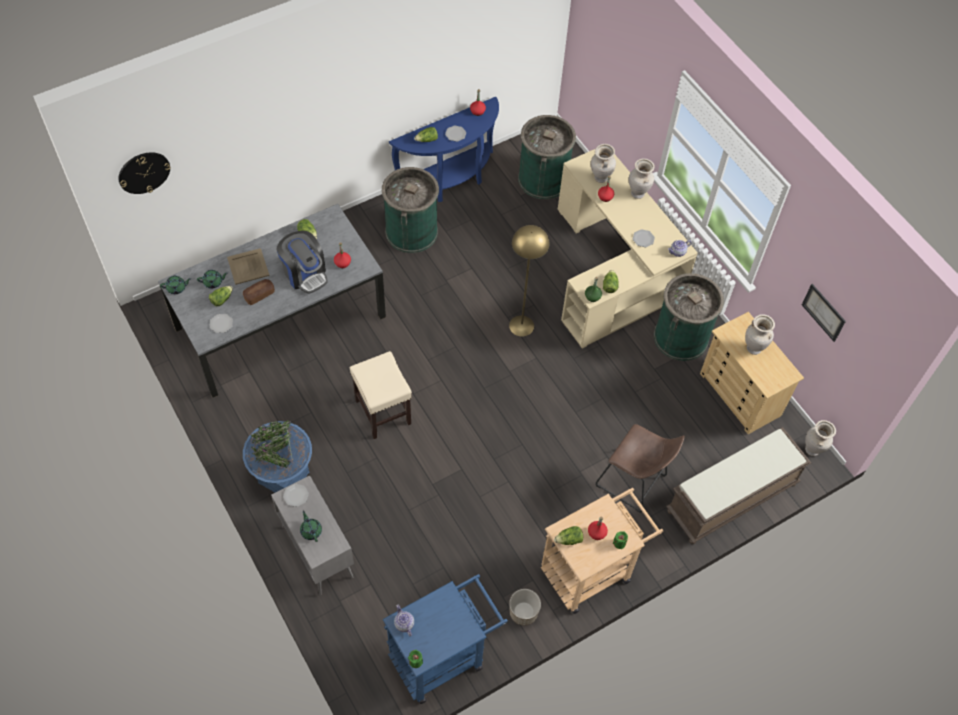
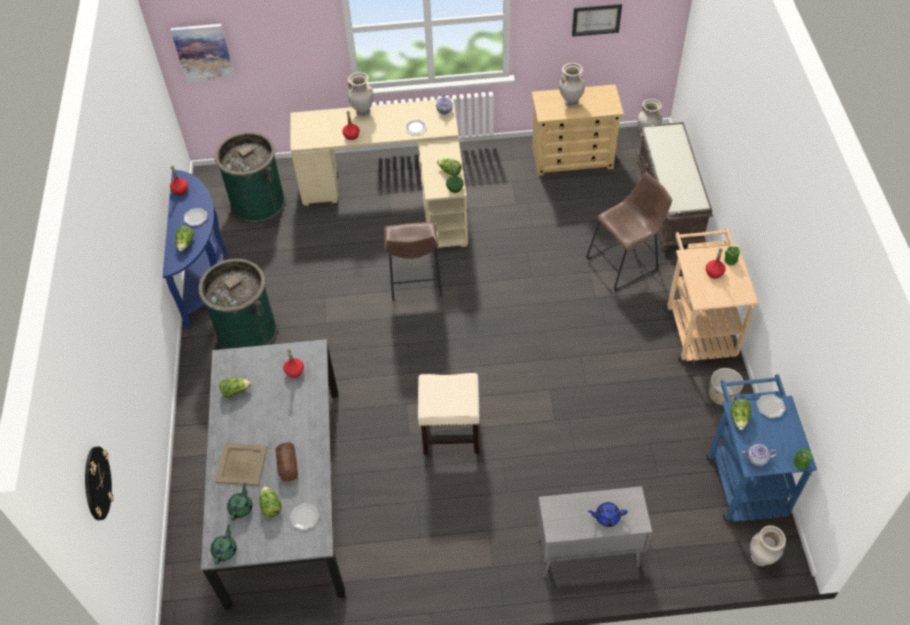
camera: 60 degrees left, 5 degrees down
blue planter [243,420,312,492] -> none
coffee machine [277,231,328,294] -> none
plate [283,484,309,507] -> plate moved to [756,394,786,418]
green teapot [300,511,322,542] -> blue teapot [587,502,627,527]
yellow floor lamp [509,225,549,337] -> brown stool [384,222,442,301]
lettuce [554,526,583,545] -> lettuce moved to [731,399,751,430]
beige vase [591,144,616,183] -> beige vase moved to [750,525,786,566]
green trash can [654,273,724,361] -> none
none -> picture [171,24,235,82]

